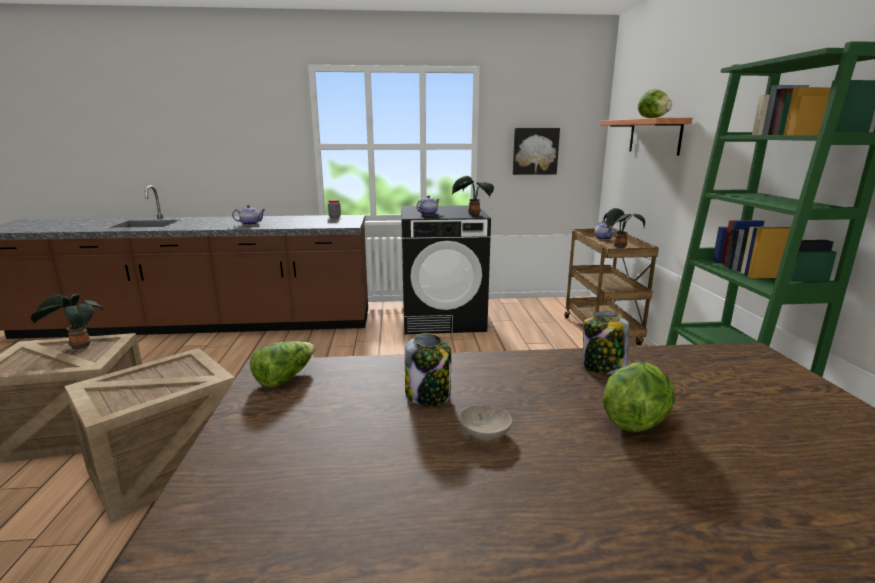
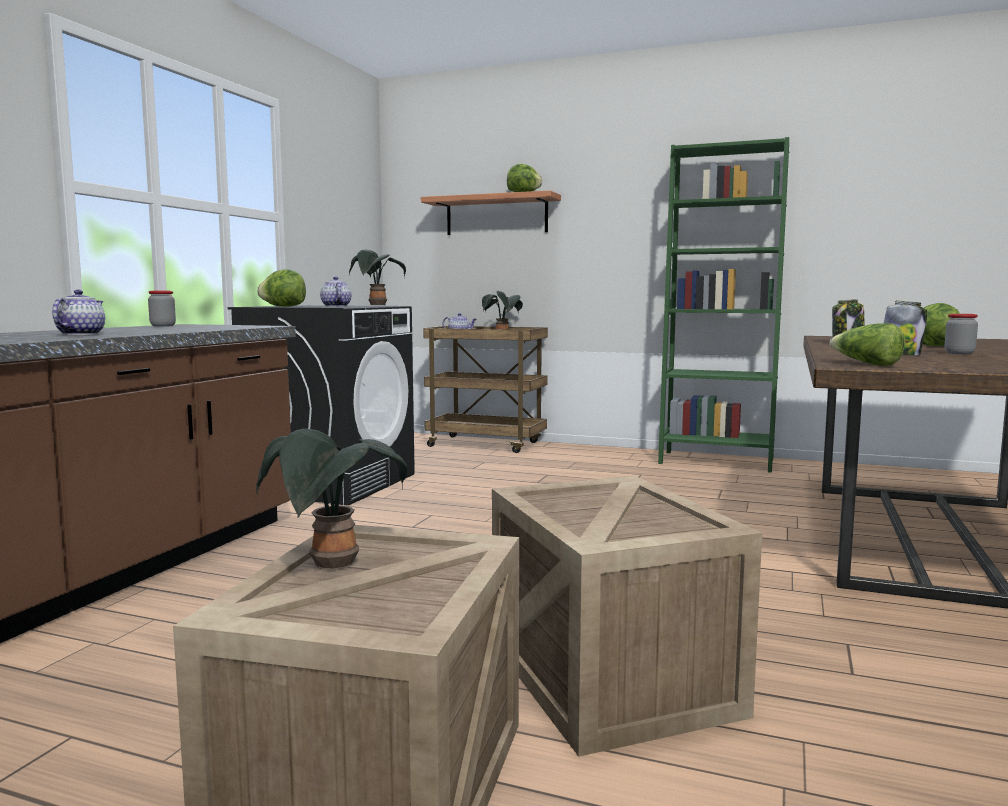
camera: 65 degrees left, 10 degrees down
beige bowl [459,405,513,440] -> jar [945,314,978,354]
picture [513,128,560,175] -> none
none -> lettuce [257,269,306,307]

